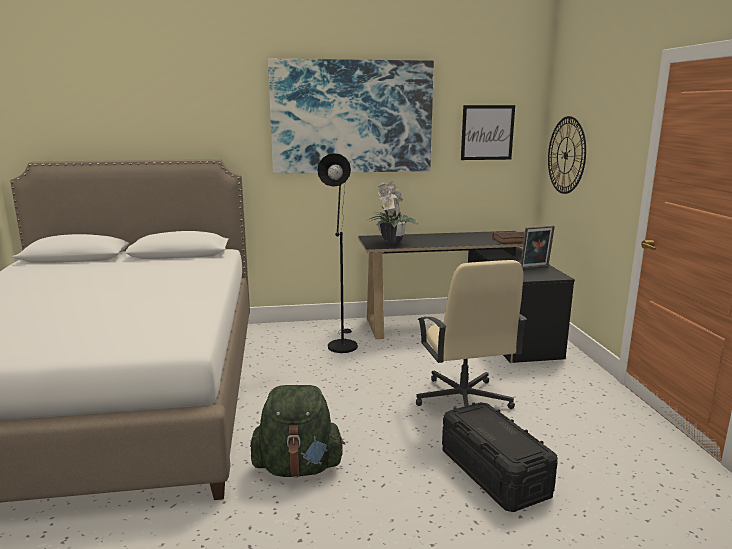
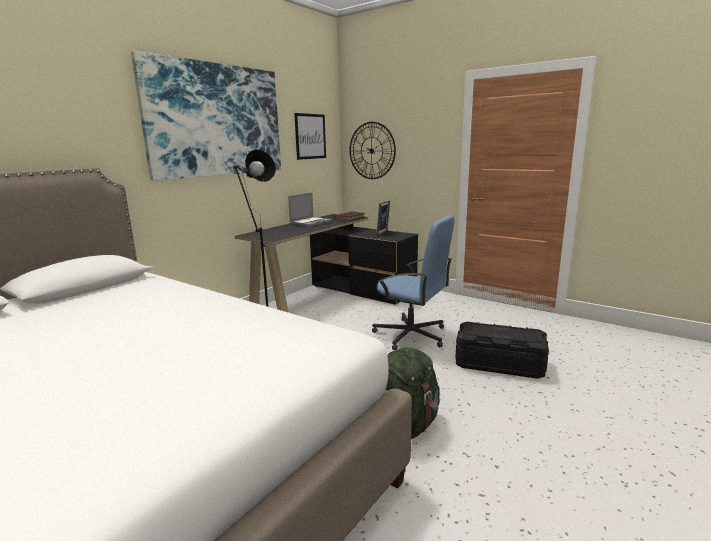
camera: 45 degrees left, 0 degrees up
potted plant [370,181,420,245] -> none
beige office chair [416,260,527,409] -> blue office chair [372,216,454,350]
none -> laptop [288,193,332,227]

